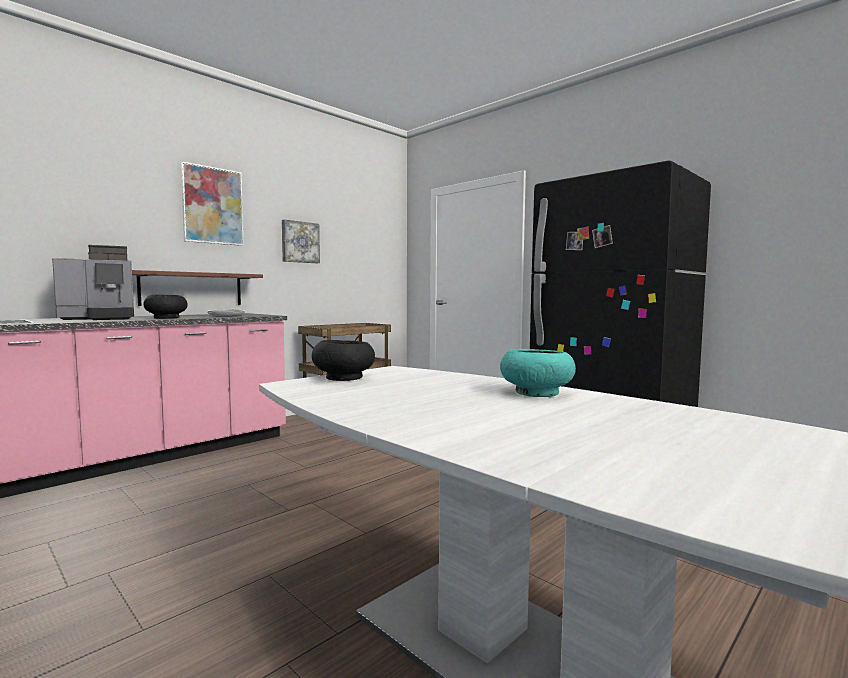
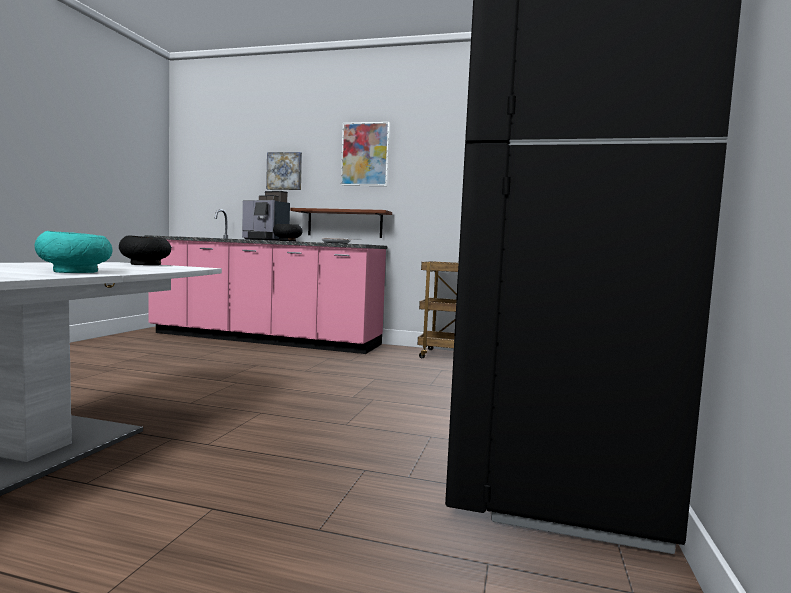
camera: 60 degrees right, 0 degrees up
picture [282,219,320,263] -> picture moved to [266,152,302,190]

